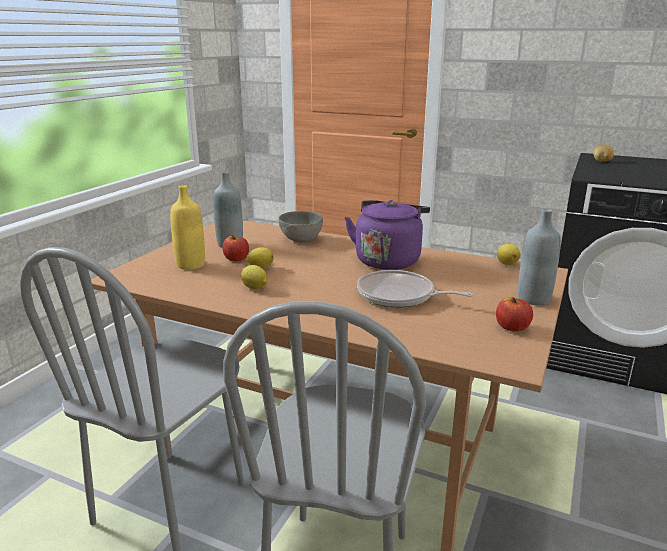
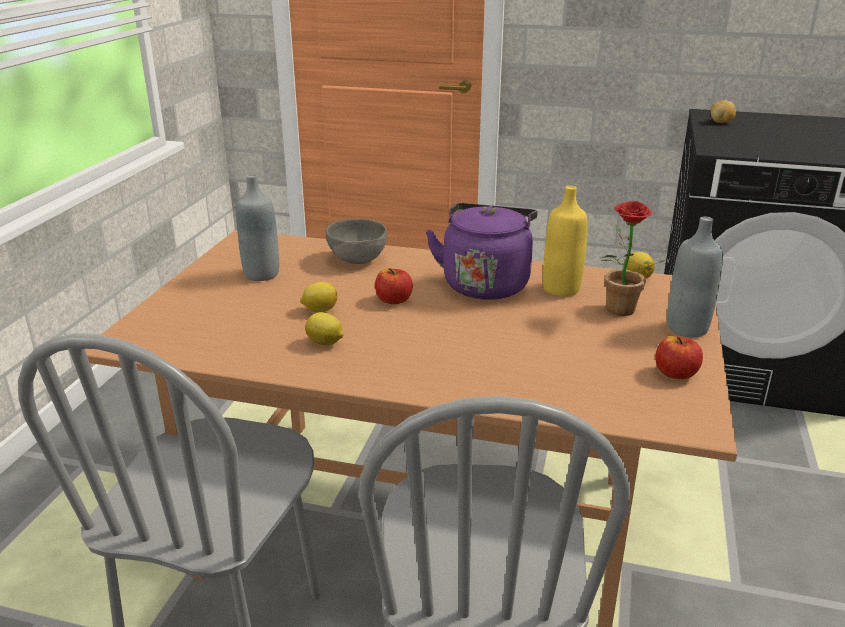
camera: 10 degrees left, 5 degrees up
yellow bottle [170,185,205,270] -> yellow bottle moved to [543,186,588,297]
apple [222,235,249,262] -> apple moved to [375,268,413,304]
frying pan [357,270,473,307] -> none
none -> potted plant [601,201,670,316]

